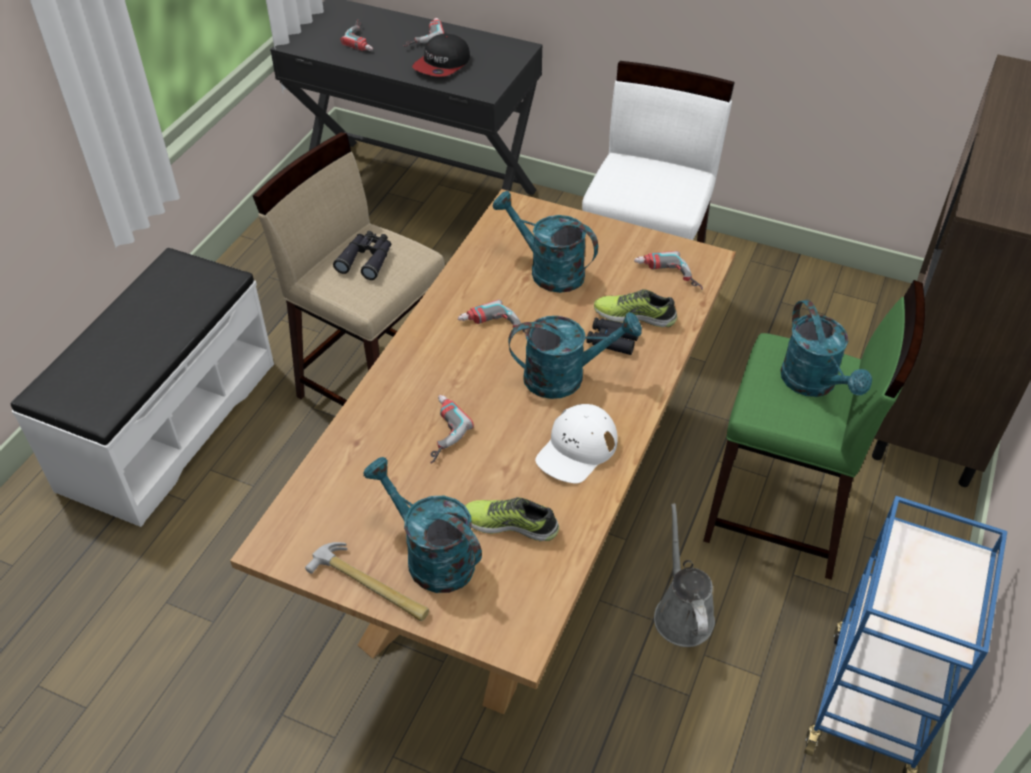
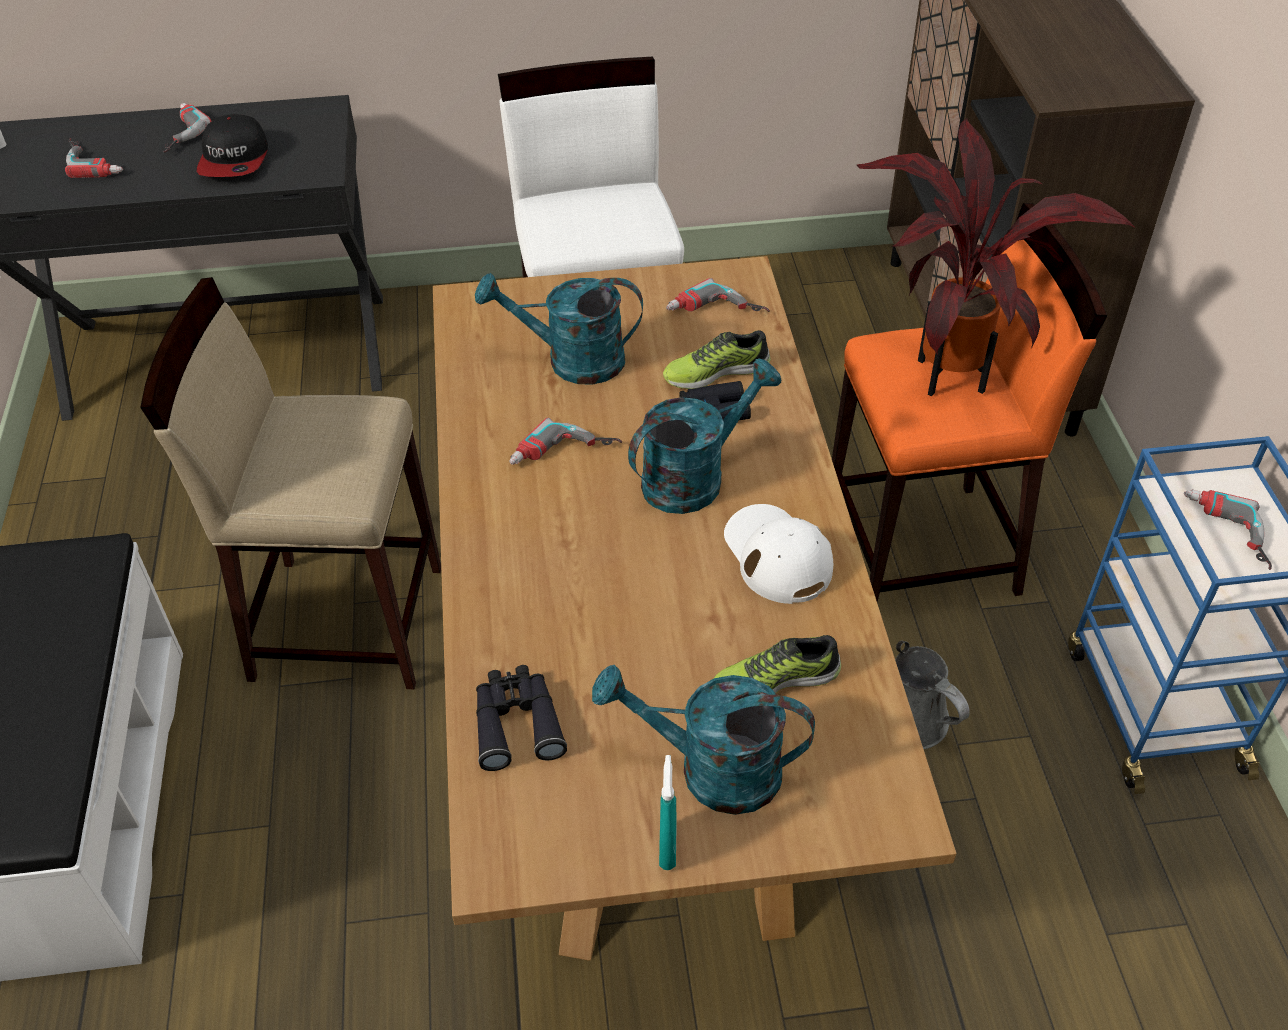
camera: 30 degrees left, 0 degrees up
hammer [305,542,429,621] -> turquoise spray bottle [659,755,676,870]
black binoculars [333,231,391,280] -> black binoculars moved to [476,665,567,771]
power drill [430,395,474,464] -> power drill moved to [1184,489,1272,570]
white cap [535,404,618,484] -> white cap turned 150 degrees clockwise [724,504,833,604]
green stool [703,280,925,580] -> orange stool [832,203,1107,602]
turquoise watering can [781,300,872,397] -> potted plant [857,117,1134,396]

